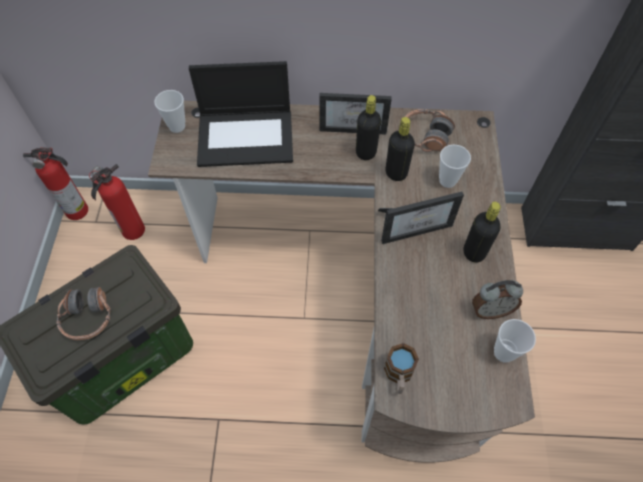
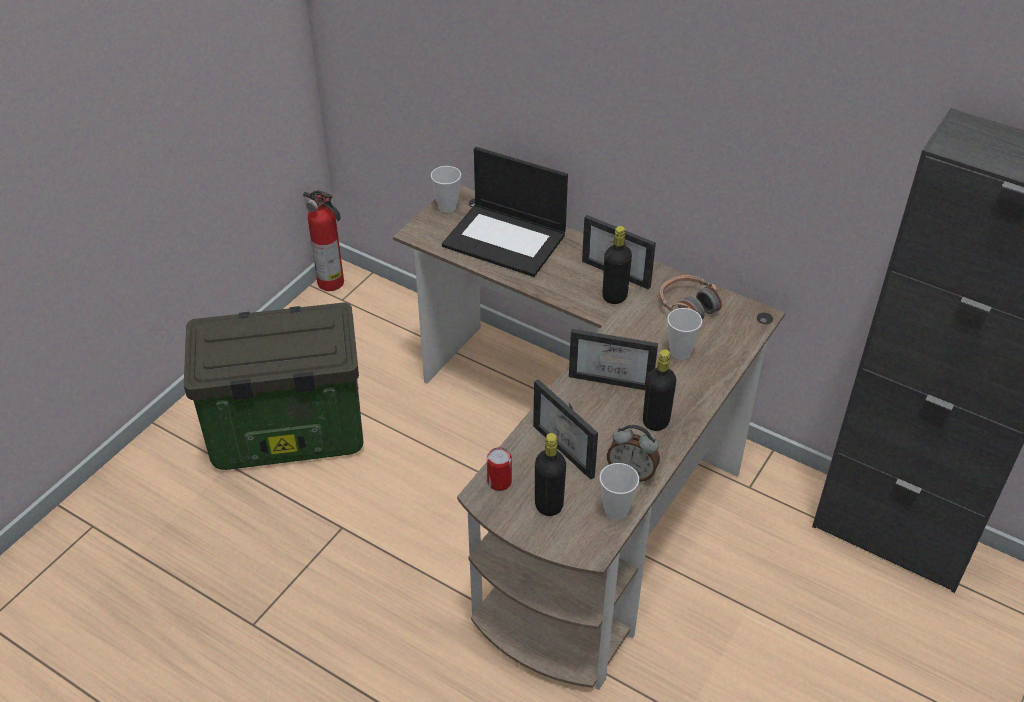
camera: 30 degrees right, 15 degrees down
headphones [56,287,111,340] -> none
fire extinguisher [89,164,145,240] -> none
mug [384,343,419,394] -> can [487,447,512,491]
black bottle [385,117,415,181] -> black bottle moved to [535,433,566,516]
none -> picture frame [533,379,598,480]

